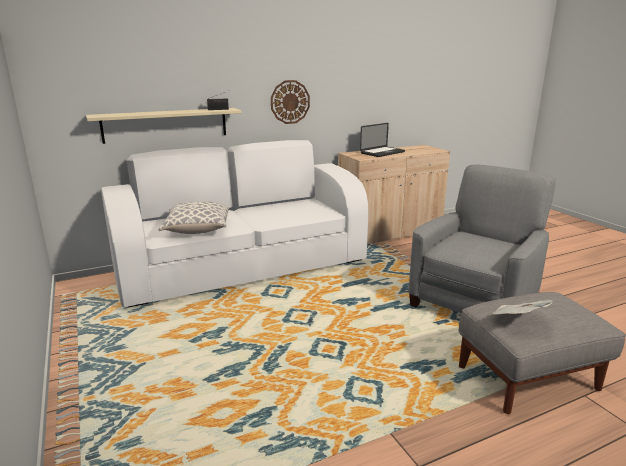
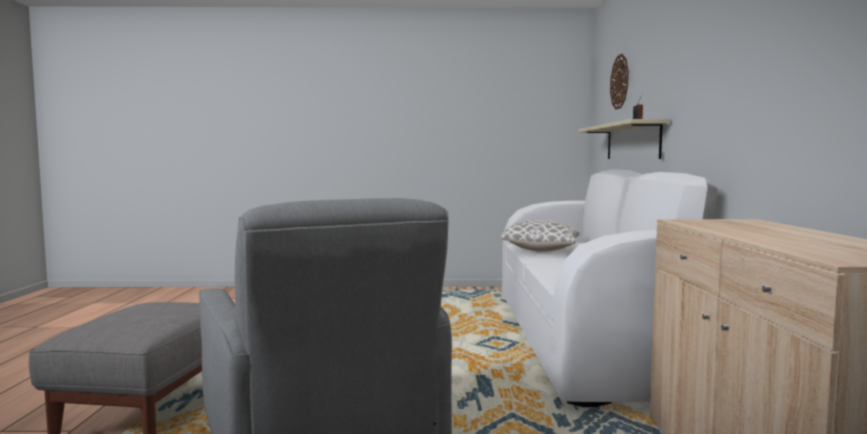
camera: 115 degrees right, 15 degrees down
wall clock [271,80,310,124] -> wall clock moved to [610,54,629,110]
laptop [360,123,405,157] -> none
newspaper [489,300,553,315] -> none

